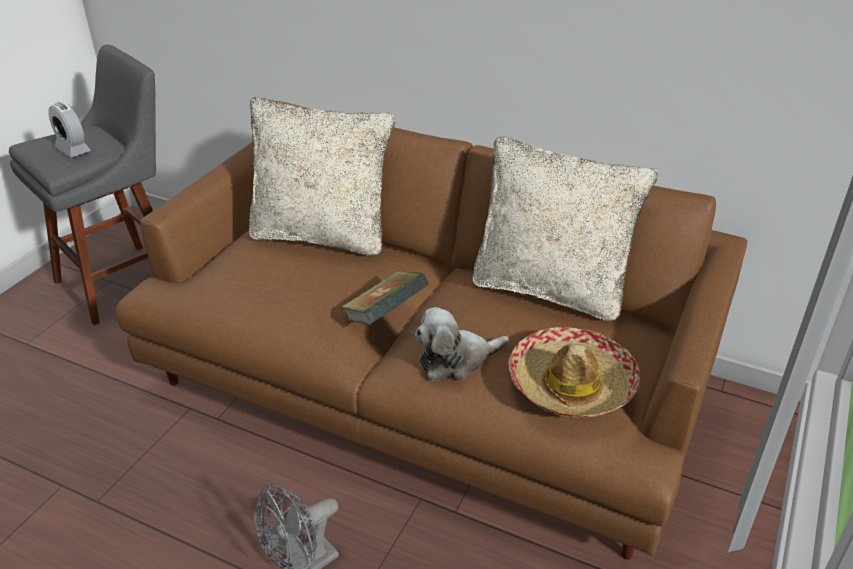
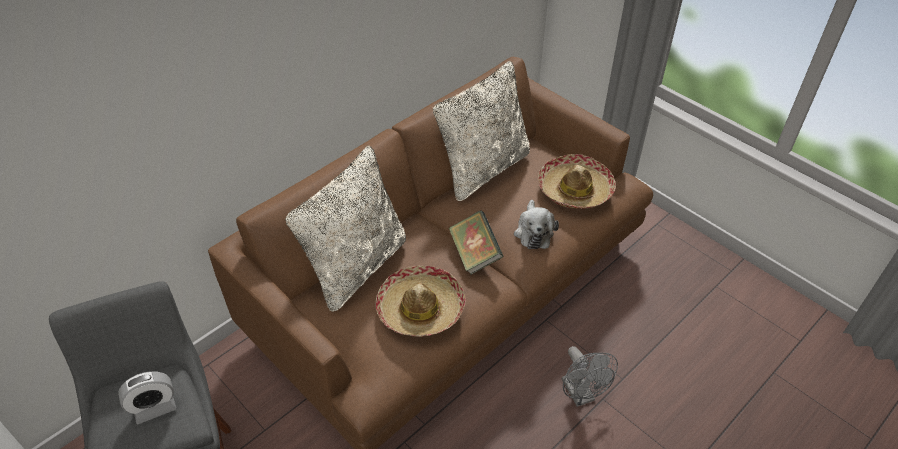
camera: 70 degrees left, 10 degrees up
none -> hat [375,266,465,337]

